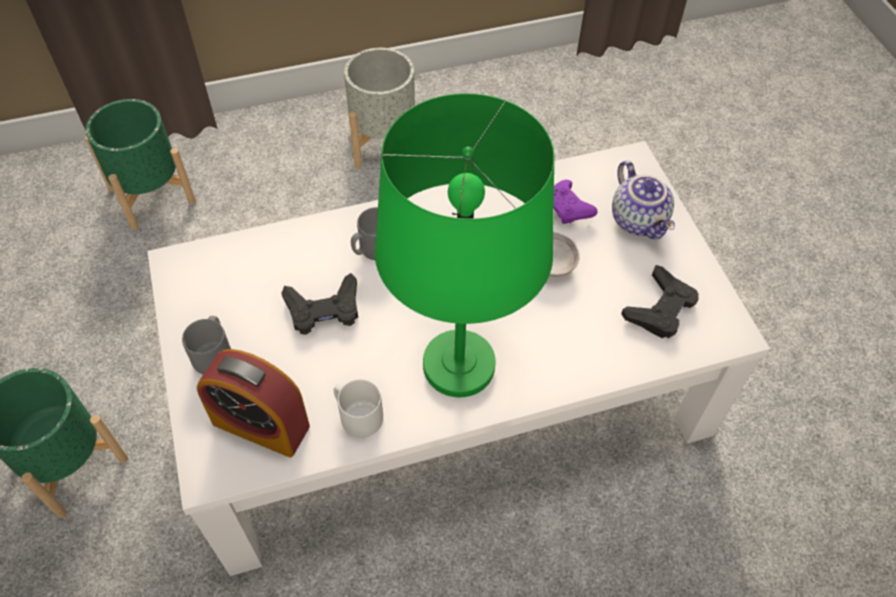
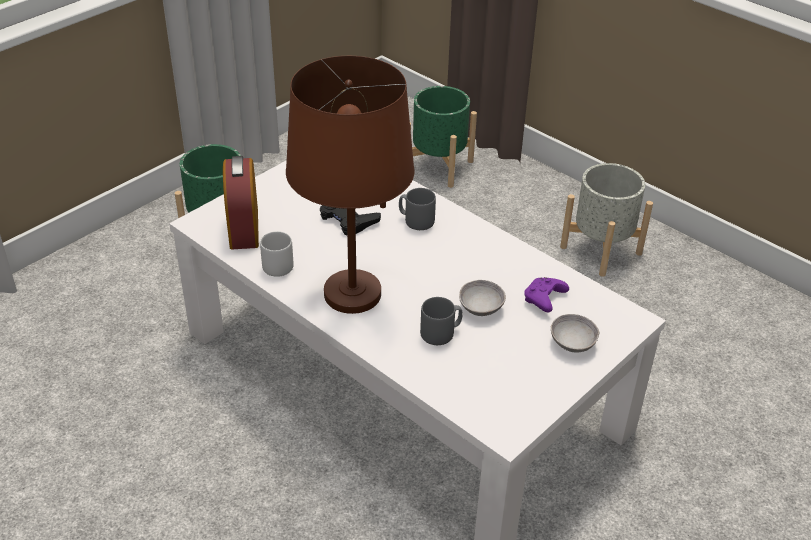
camera: 60 degrees right, 15 degrees down
grey mug [182,316,231,375] -> grey mug moved to [420,297,462,345]
green table lamp [375,93,555,397] -> brown table lamp [286,56,415,314]
teapot [612,161,675,239] -> grey bowl [551,314,599,352]
black game controller [621,265,698,338] -> none

